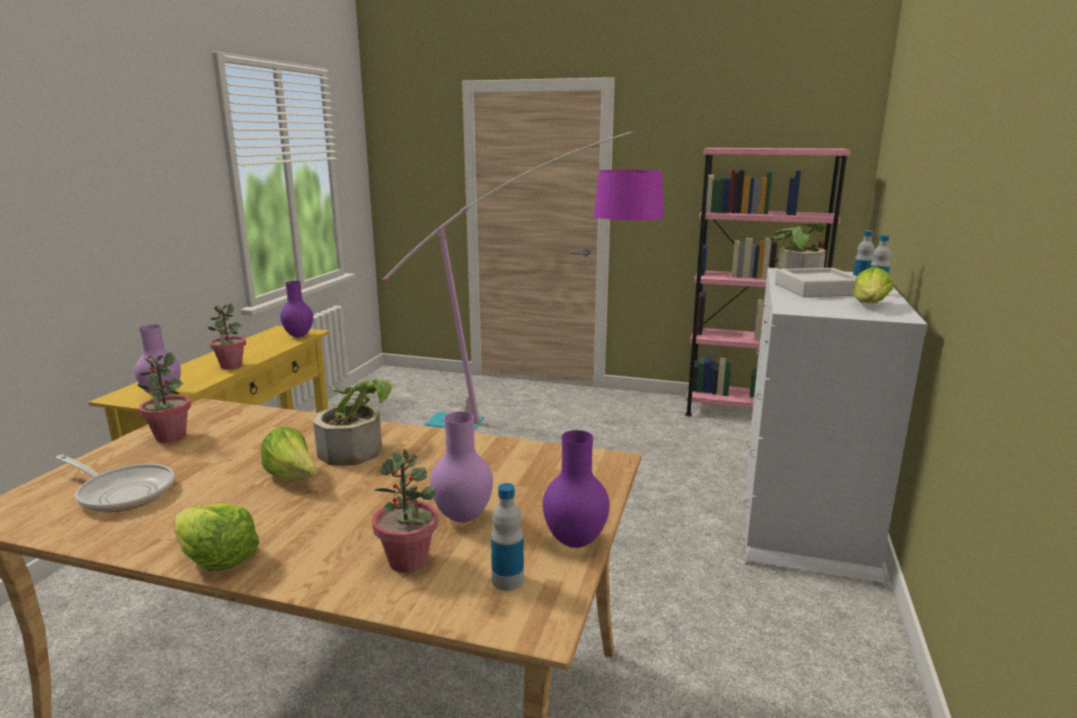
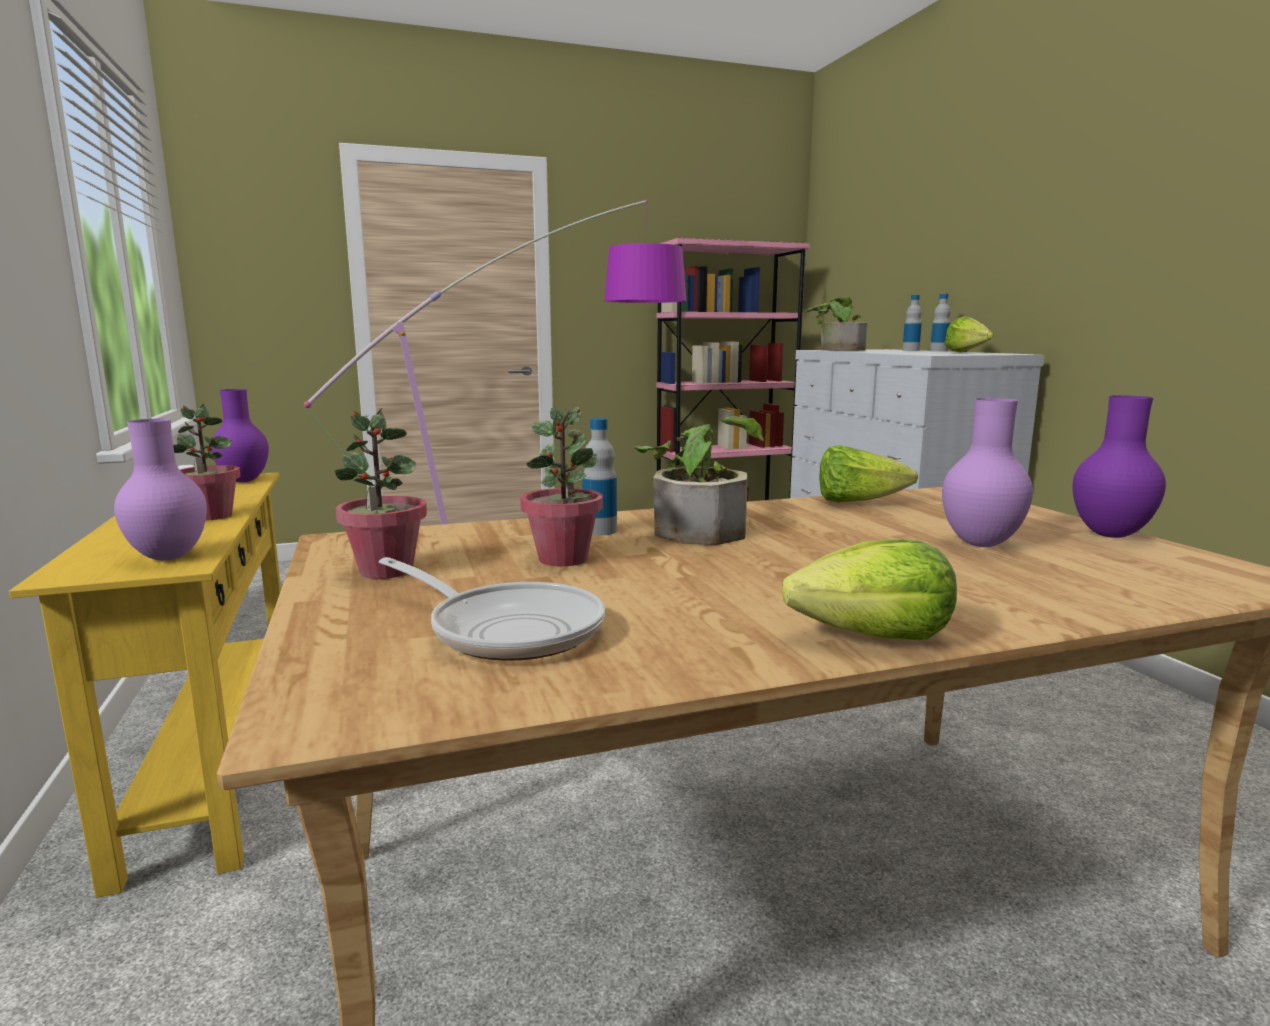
camera: 35 degrees left, 5 degrees down
frying pan [55,455,174,512] -> frying pan turned 45 degrees clockwise [379,557,605,661]
lettuce [261,427,318,481] -> lettuce moved to [819,445,918,503]
potted plant [372,449,438,573] -> potted plant moved to [520,406,603,567]
bottle [491,483,524,591] -> bottle moved to [582,418,617,536]
grey tray [775,268,857,297] -> none

